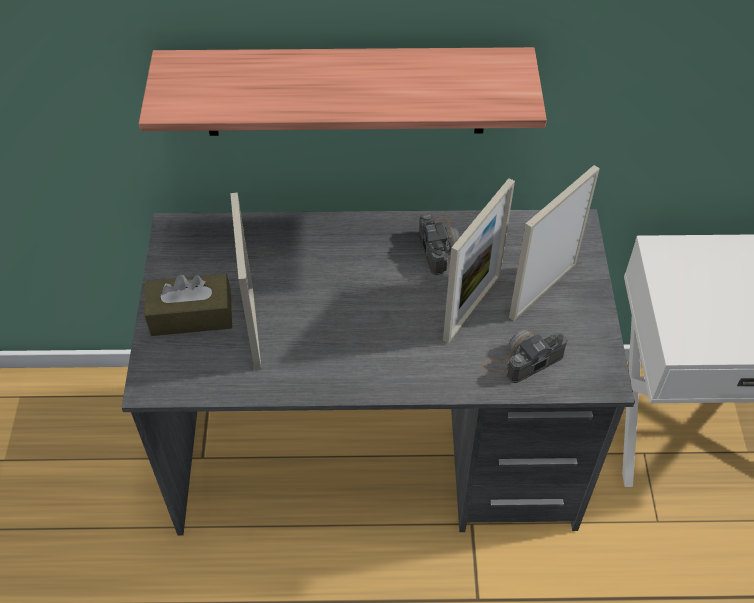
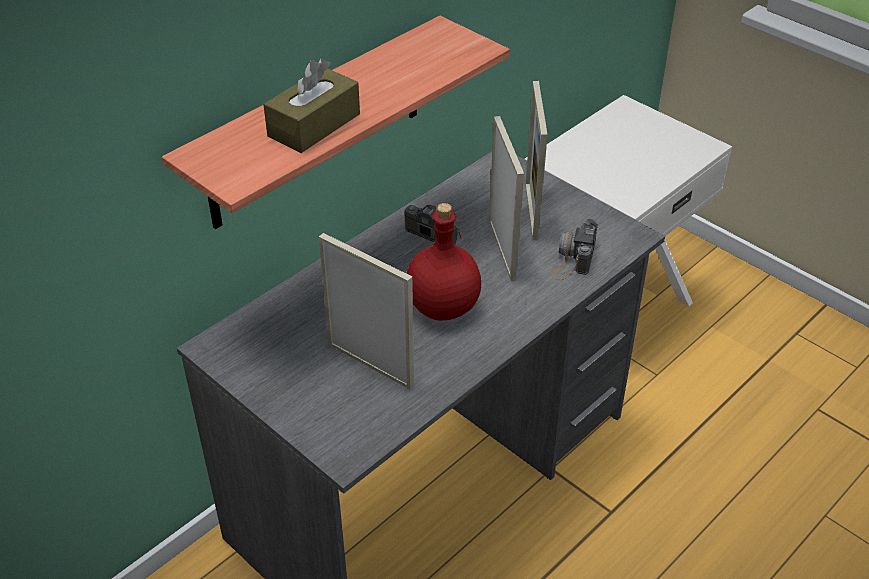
camera: 45 degrees left, 10 degrees down
brown tissue box [144,274,232,336] -> brown tissue box moved to [263,58,360,153]
none -> red bottle [407,203,481,321]

